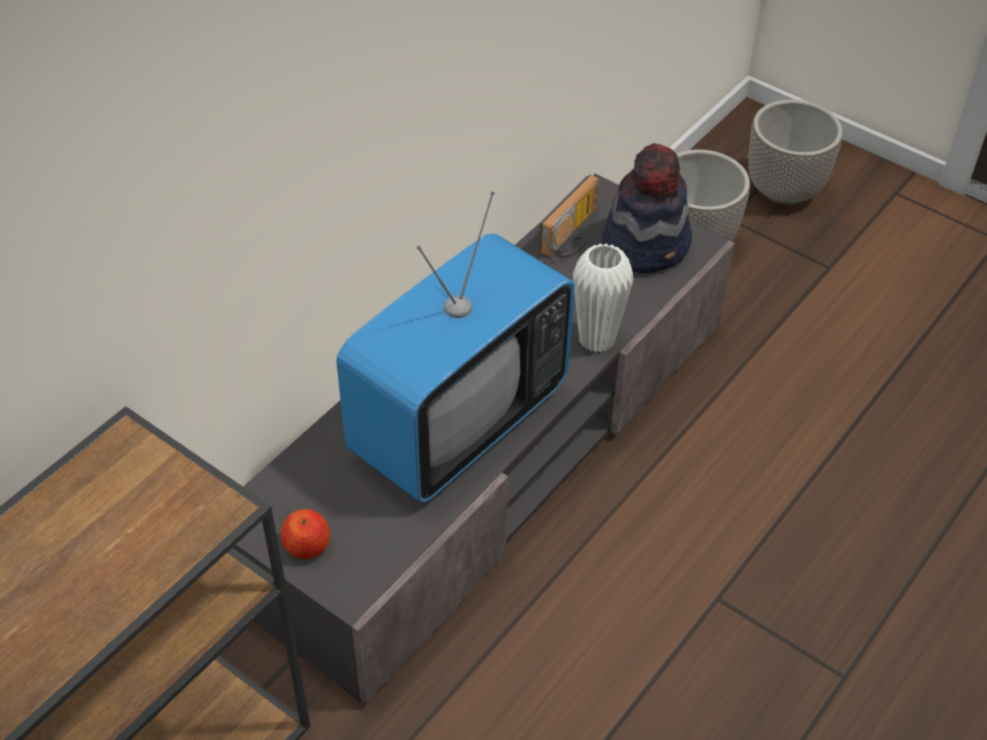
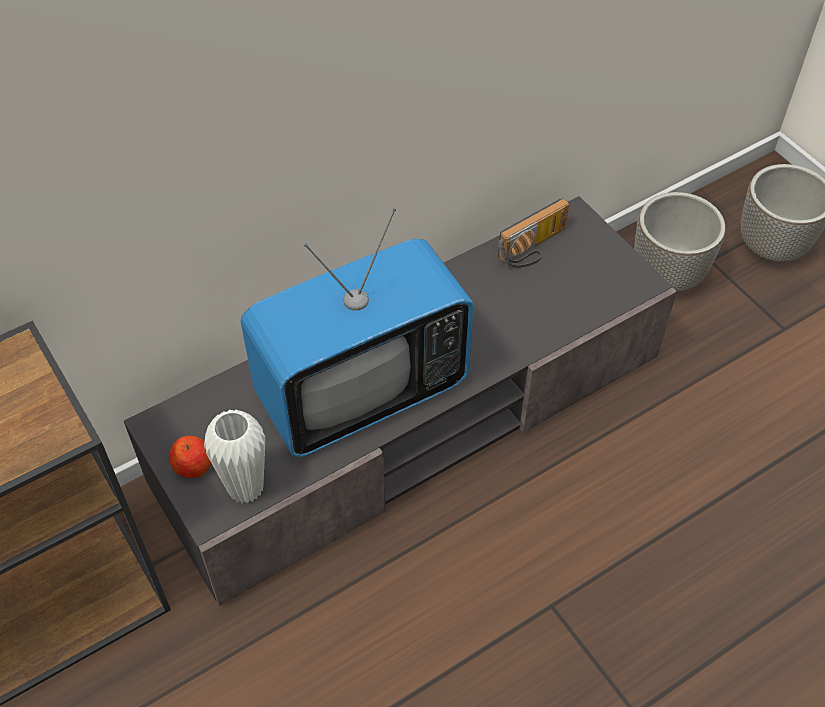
camera: 20 degrees right, 5 degrees up
white vase [573,243,633,353] -> white vase moved to [204,410,265,504]
hat [603,143,692,273] -> none

